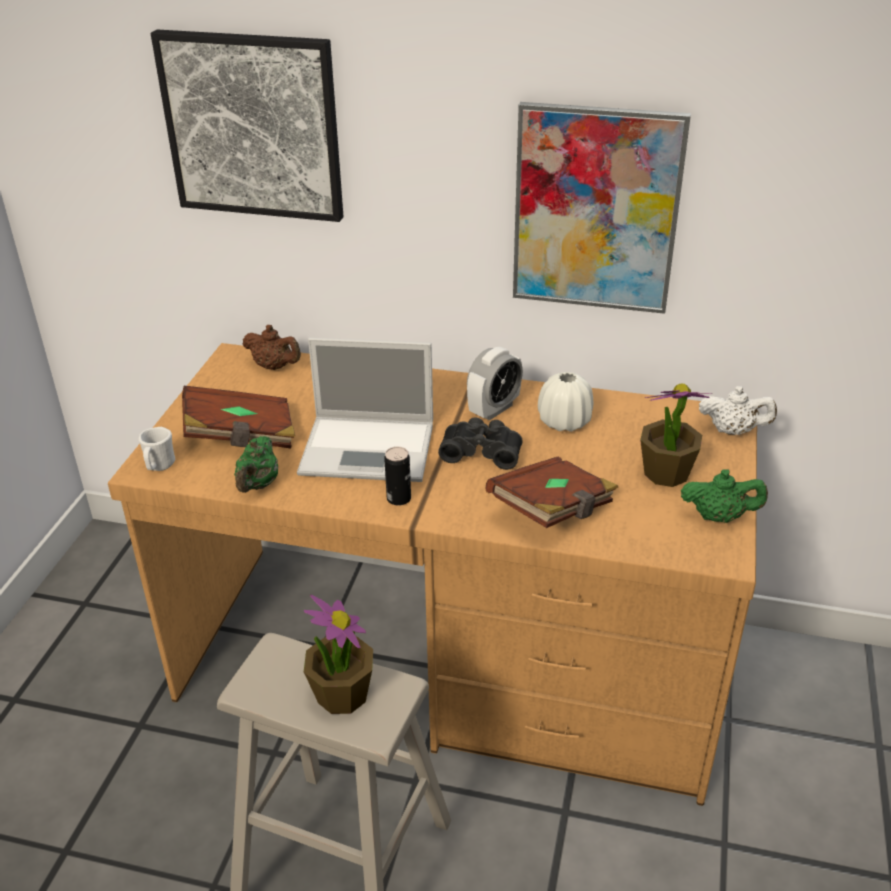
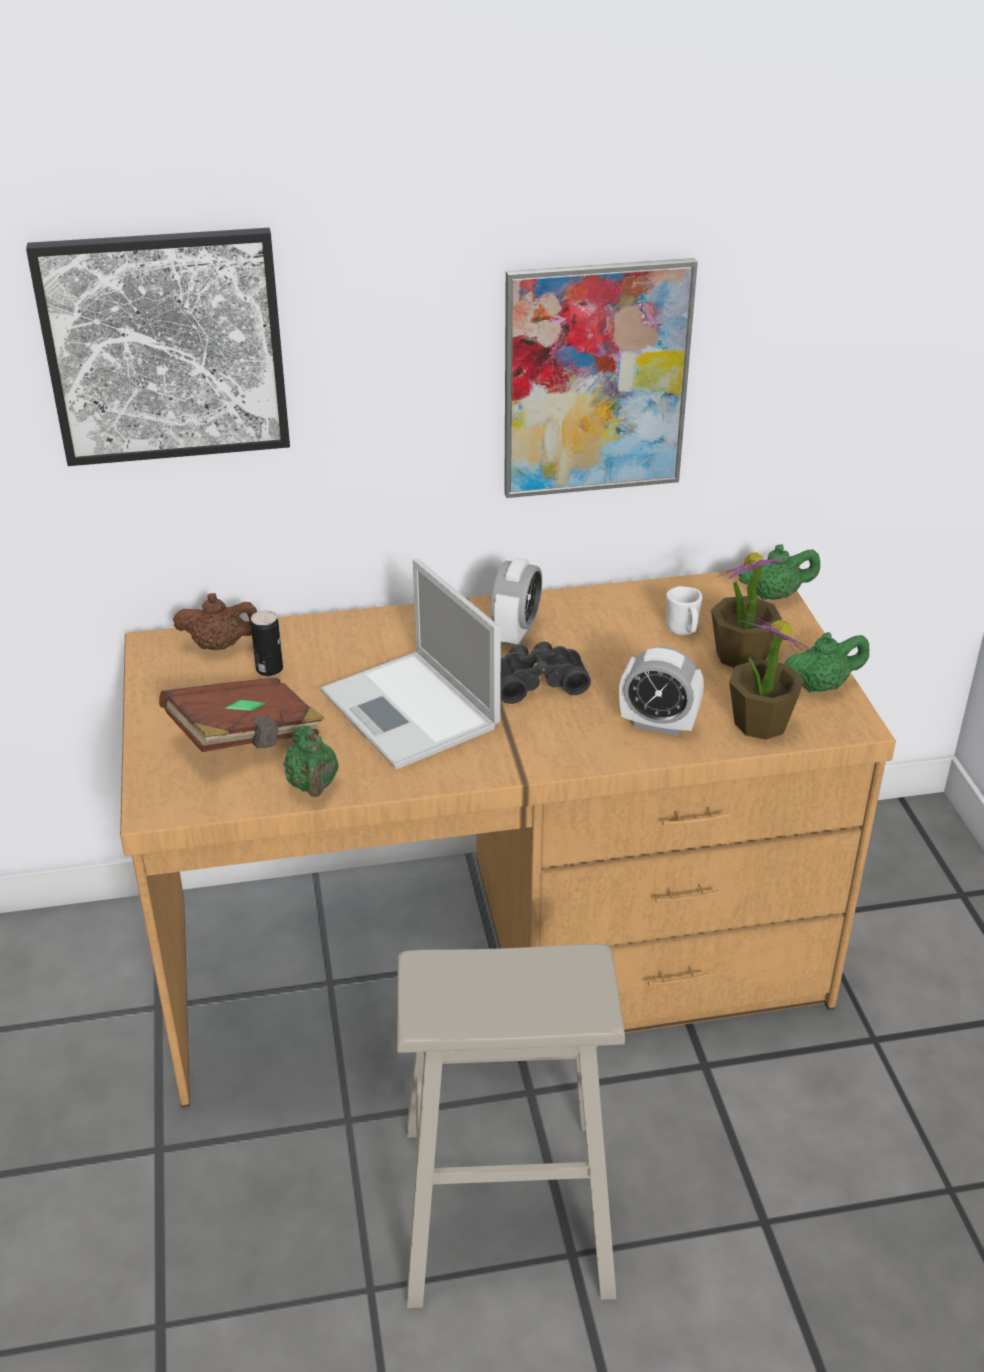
camera: 25 degrees left, 0 degrees up
white mug [139,427,175,471] -> white mug moved to [666,586,702,635]
laptop [297,338,433,482] -> laptop turned 75 degrees clockwise [320,558,501,769]
potted plant [304,594,373,714] -> potted plant moved to [729,613,809,740]
can [384,447,411,506] -> can moved to [251,610,283,676]
brown book [485,457,618,528] -> alarm clock [619,646,704,736]
white vase [538,372,594,432] -> none
white teapot [699,386,777,435] -> green teapot [738,544,820,600]

